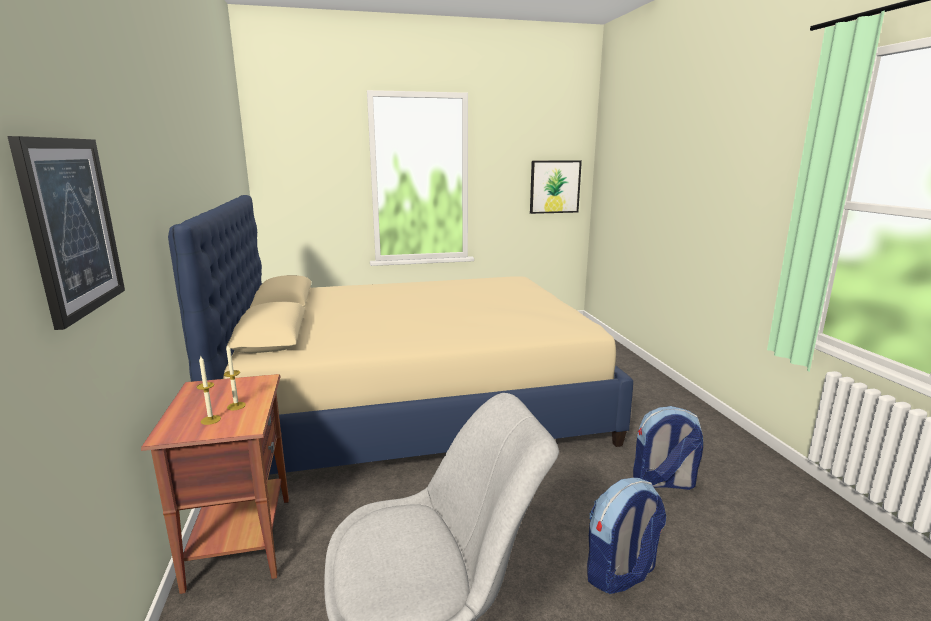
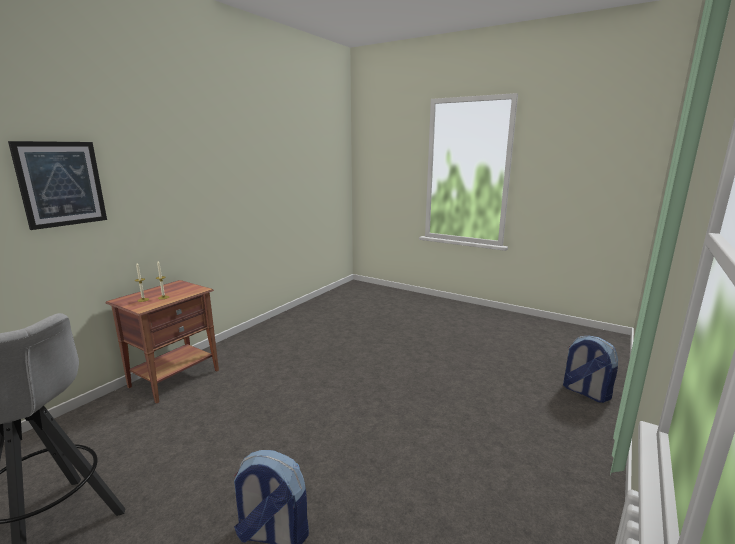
camera: 45 degrees right, 0 degrees up
beige bed [168,195,633,475] -> none
picture [530,160,582,214] -> none
backpack [633,406,703,490] -> backpack moved to [563,336,618,403]

